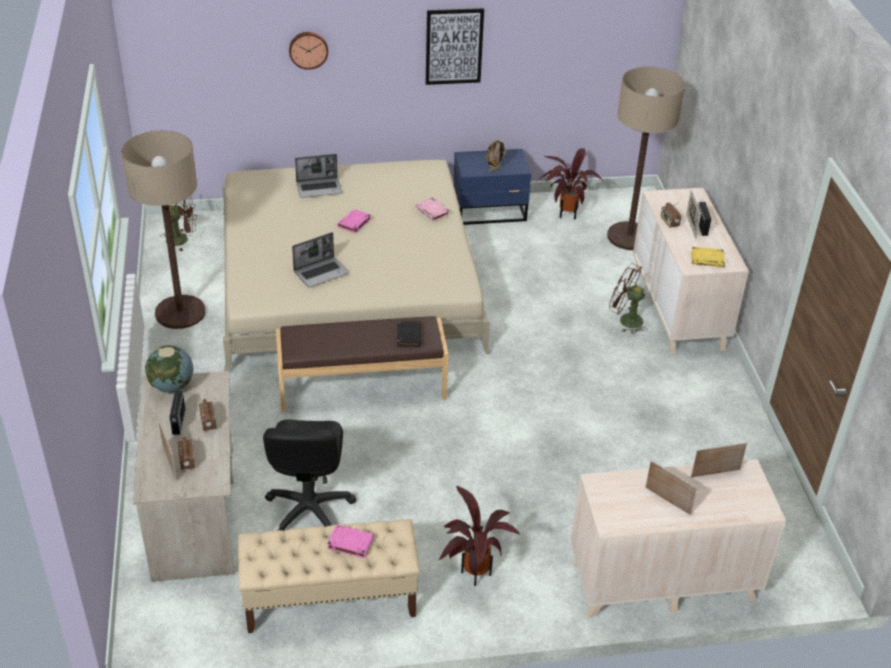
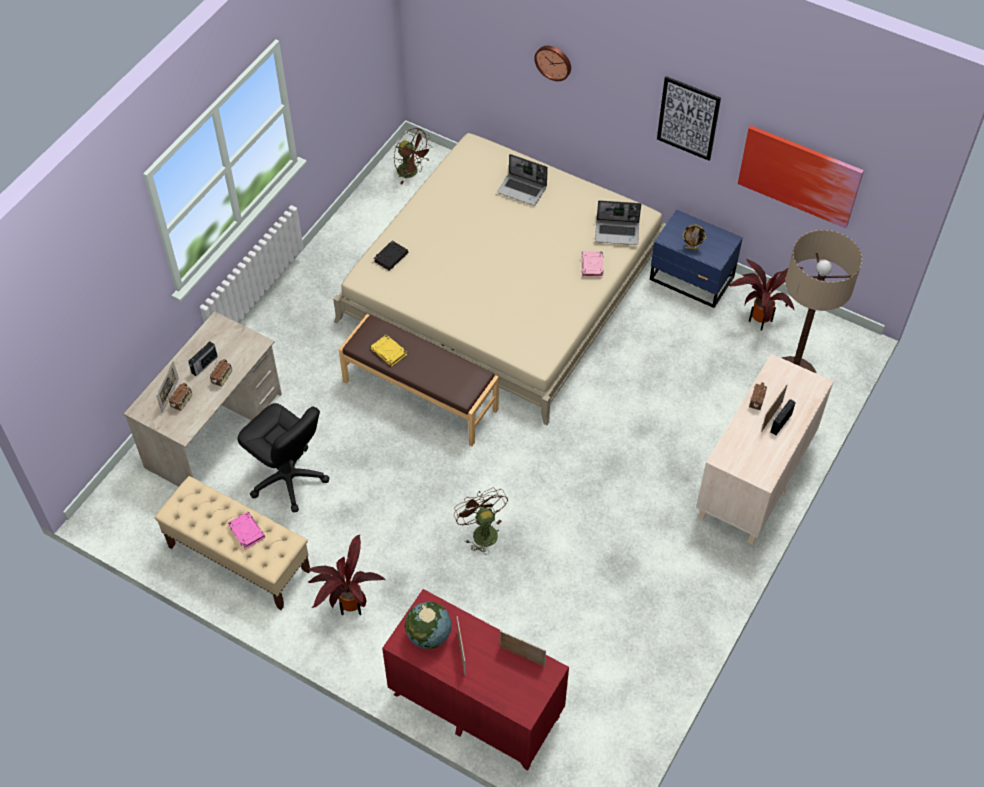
camera: 40 degrees right, 15 degrees up
floor lamp [122,131,206,329] -> none
globe [145,345,194,393] -> globe moved to [405,602,451,649]
black office chair [263,419,356,531] -> black office chair turned 90 degrees counterclockwise [238,403,329,513]
laptop [292,232,349,287] -> laptop moved to [595,200,641,245]
pink book [337,209,371,233] -> none
black book [397,321,422,347] -> black book moved to [374,241,408,271]
beige dresser [571,459,786,618] -> red dresser [382,589,569,770]
brown fan [609,263,648,334] -> brown fan moved to [454,487,508,554]
yellow book [691,247,725,267] -> yellow book moved to [370,334,407,367]
none -> picture [738,126,864,228]

